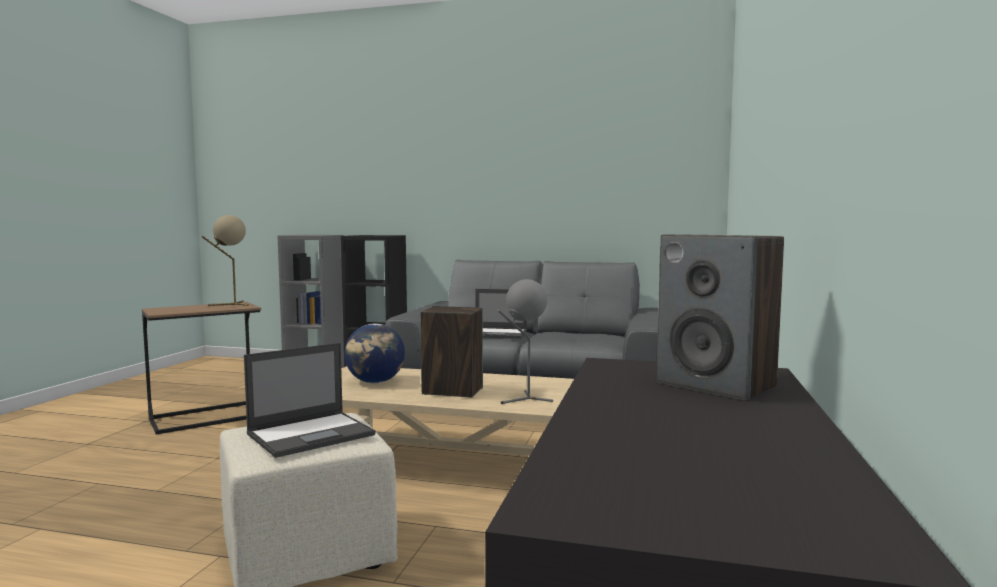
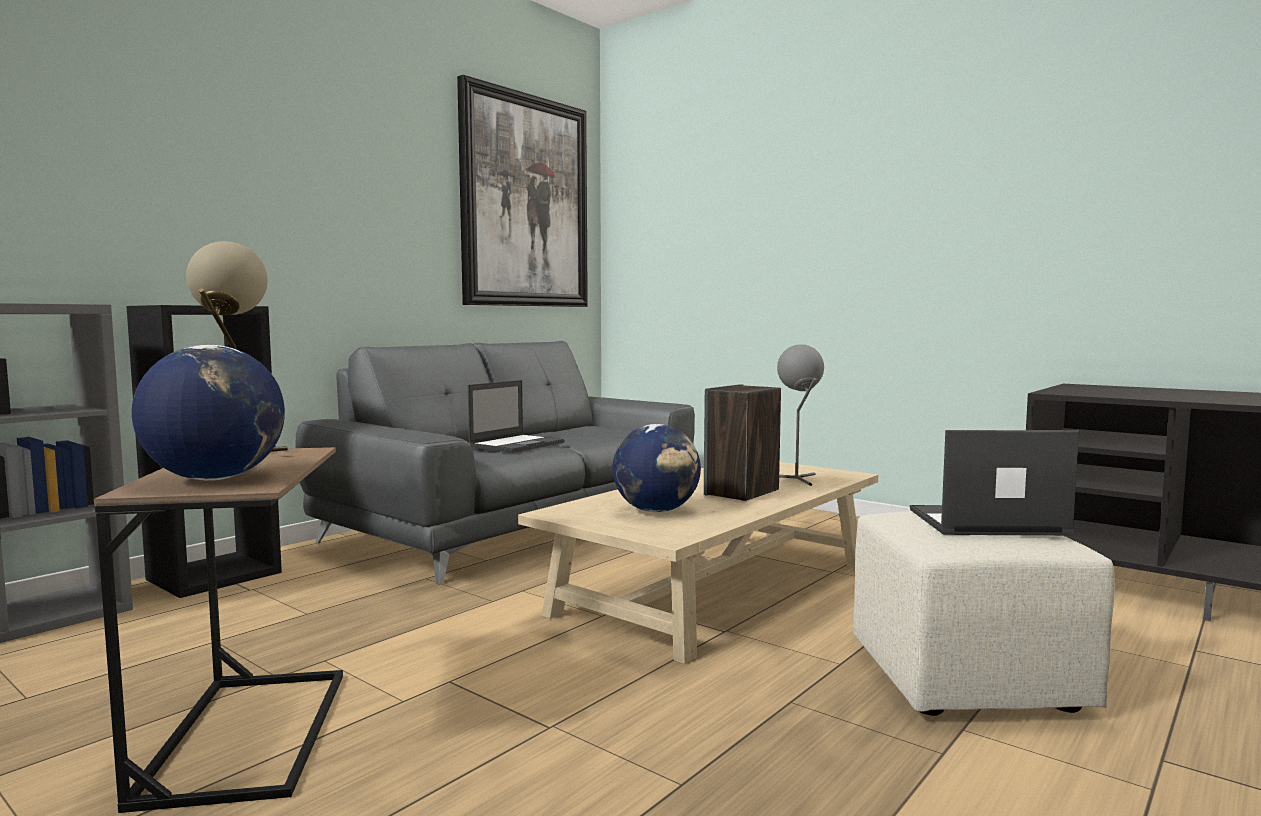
camera: 65 degrees left, 0 degrees up
laptop [244,343,376,458] -> laptop turned 75 degrees counterclockwise [910,430,1079,536]
speaker [657,234,784,400] -> none
none -> globe [132,345,285,481]
none -> picture [457,75,588,307]

